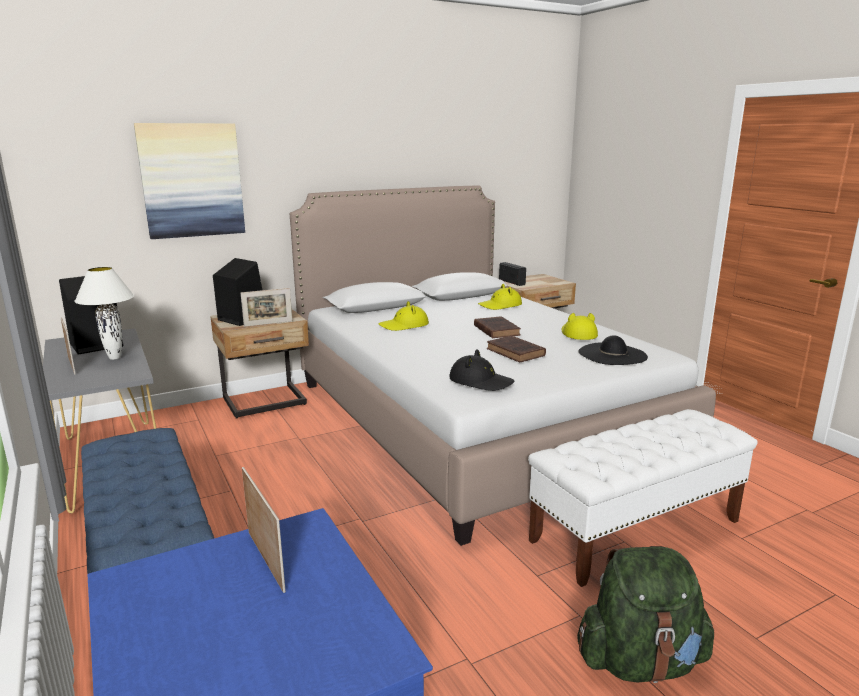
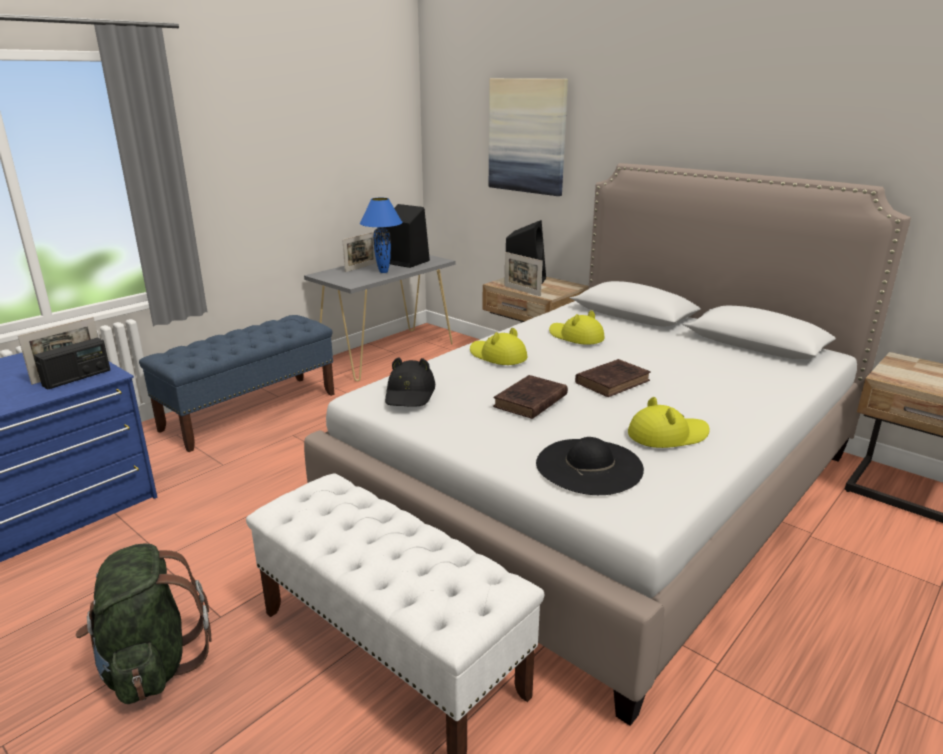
camera: 70 degrees right, 5 degrees up
white table lamp [75,267,134,360] -> blue table lamp [360,198,403,273]
yellow hat [478,284,522,310] -> yellow hat moved to [470,328,527,365]
radio [499,262,526,286] -> radio moved to [34,338,110,389]

